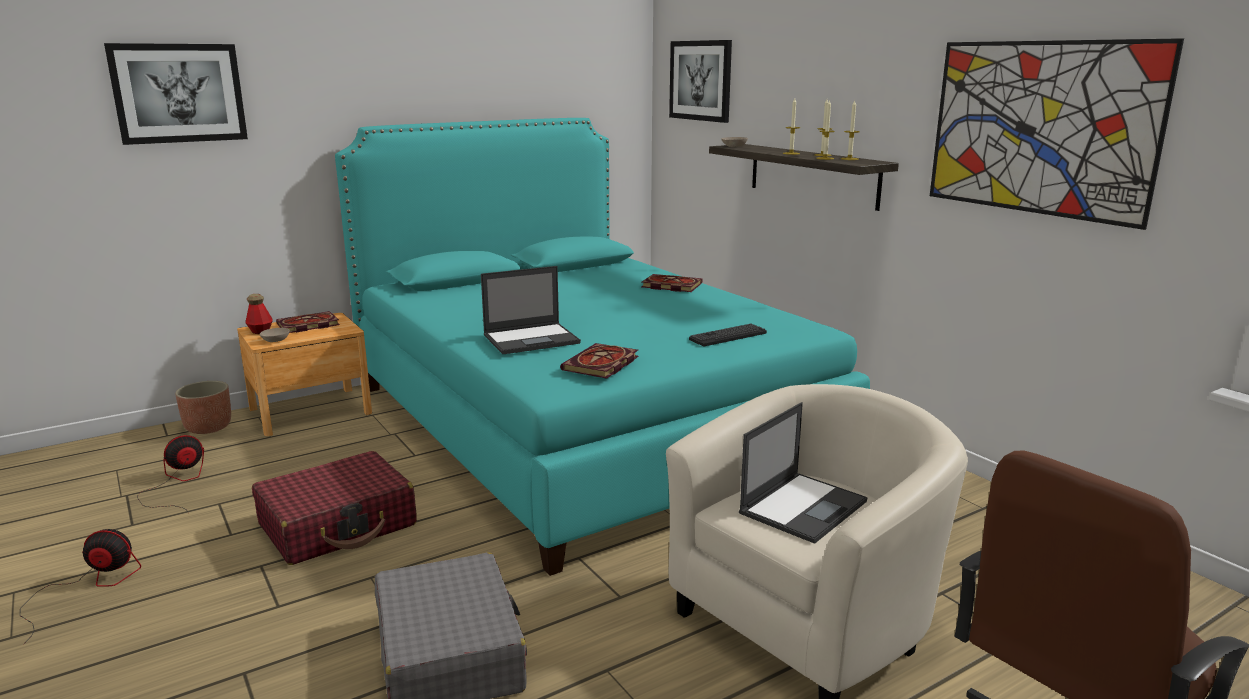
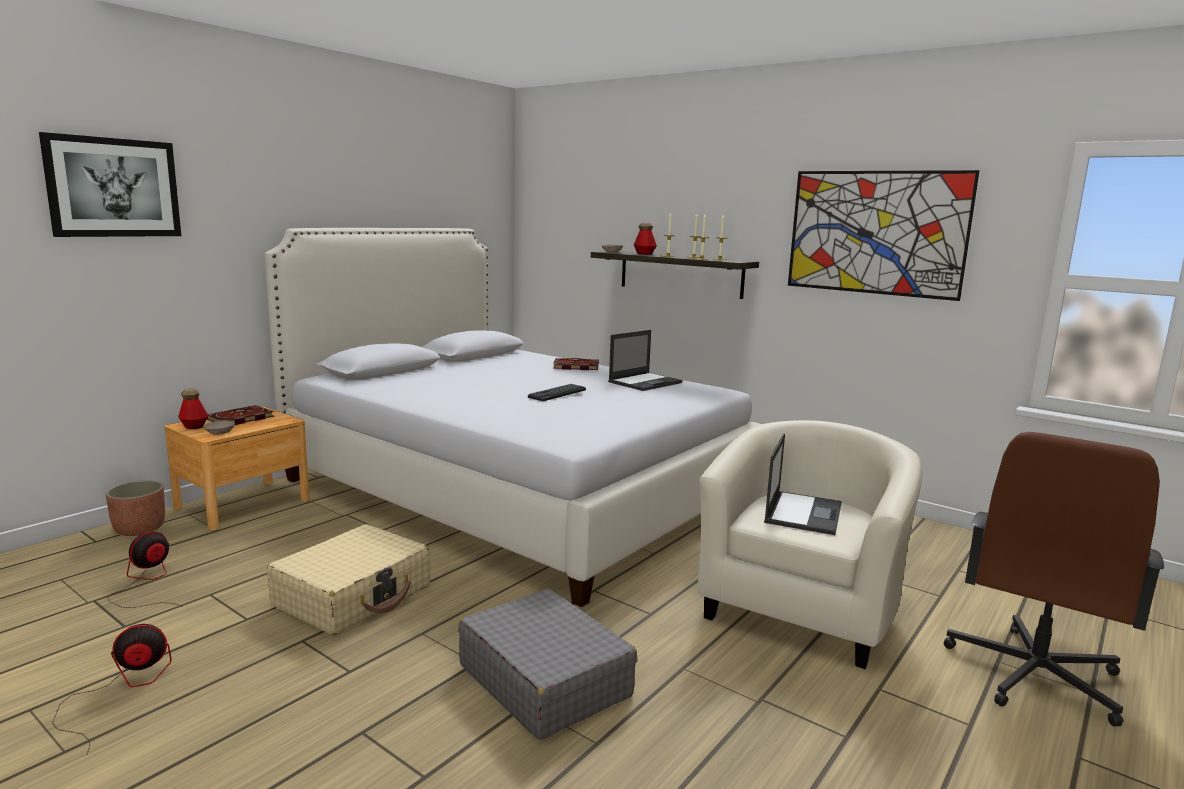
camera: 20 degrees left, 5 degrees down
red suitcase [252,451,417,565] -> beige suitcase [267,524,431,635]
turquoise bed [335,118,870,576] -> white bed [264,228,760,607]
laptop [481,266,581,354] -> laptop moved to [608,330,682,391]
book [560,343,639,379] -> none
picture [669,40,732,123] -> none
keyboard [689,324,767,346] -> keyboard moved to [528,384,586,401]
none -> bottle [634,223,657,255]

